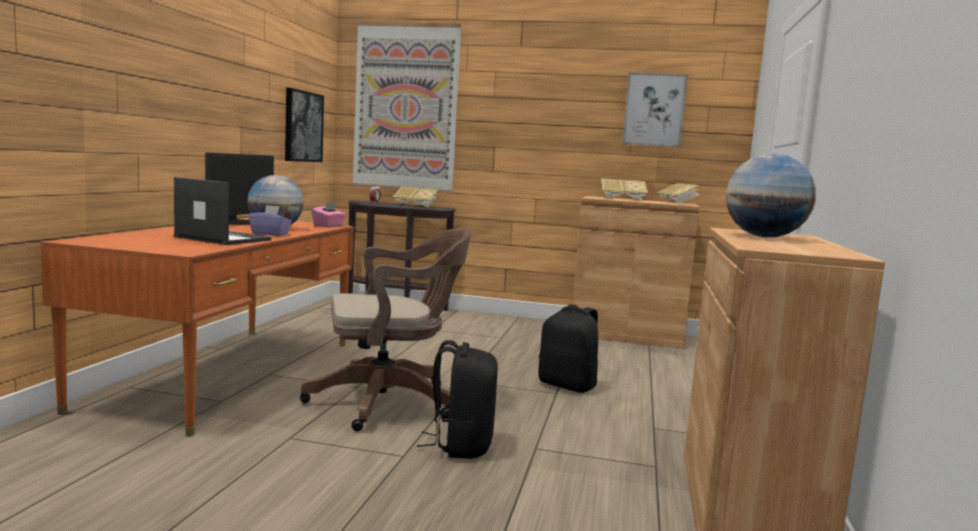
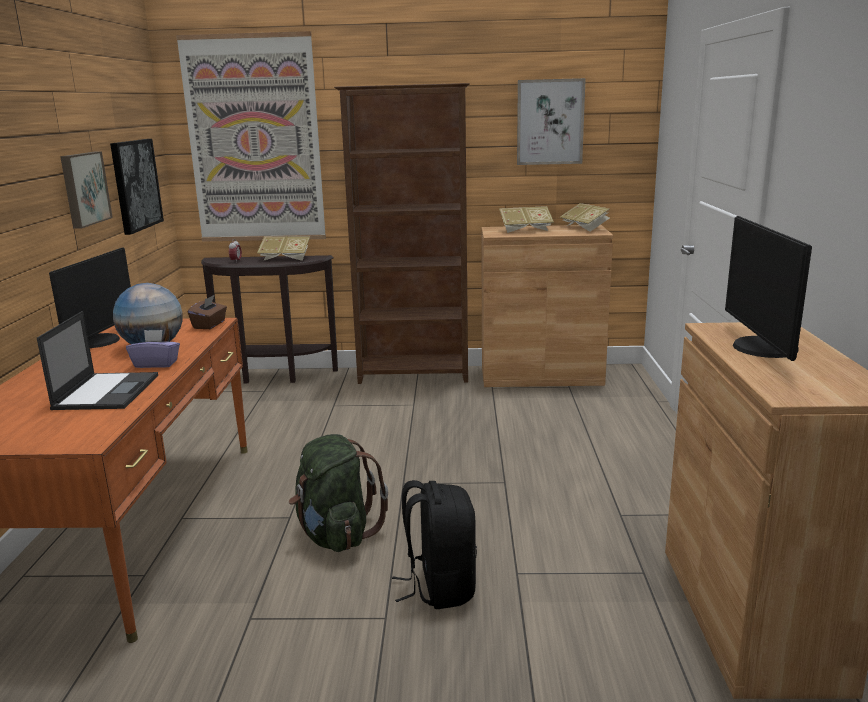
camera: 10 degrees left, 10 degrees up
laptop [173,177,271,245] -> laptop turned 75 degrees clockwise [37,311,158,410]
brown office chair [300,228,472,431] -> green backpack [289,434,388,552]
pink tissue box [312,202,346,227] -> brown tissue box [188,295,227,329]
black backpack [539,304,598,393] -> none
globe [726,153,816,237] -> monitor [725,216,812,361]
none -> picture [60,151,113,229]
none -> brown bookcase [334,83,470,384]

